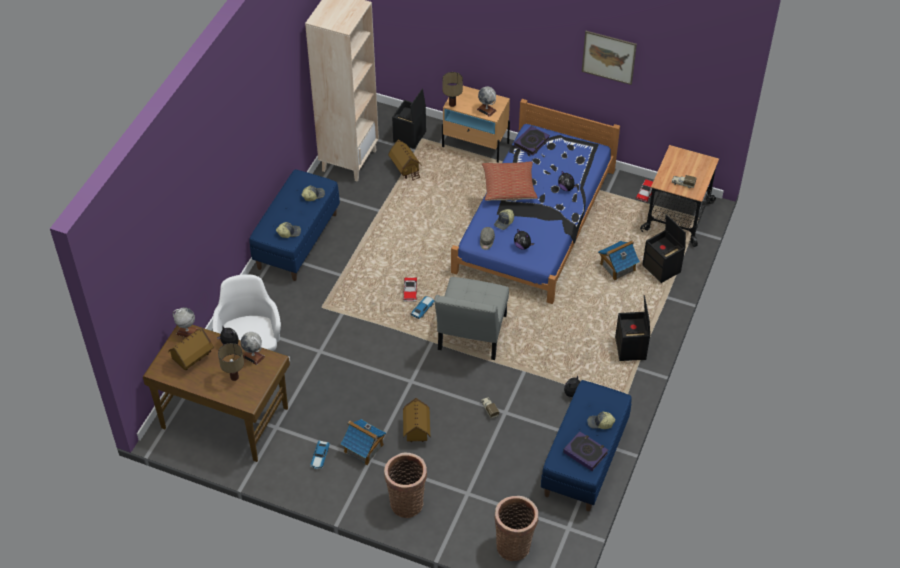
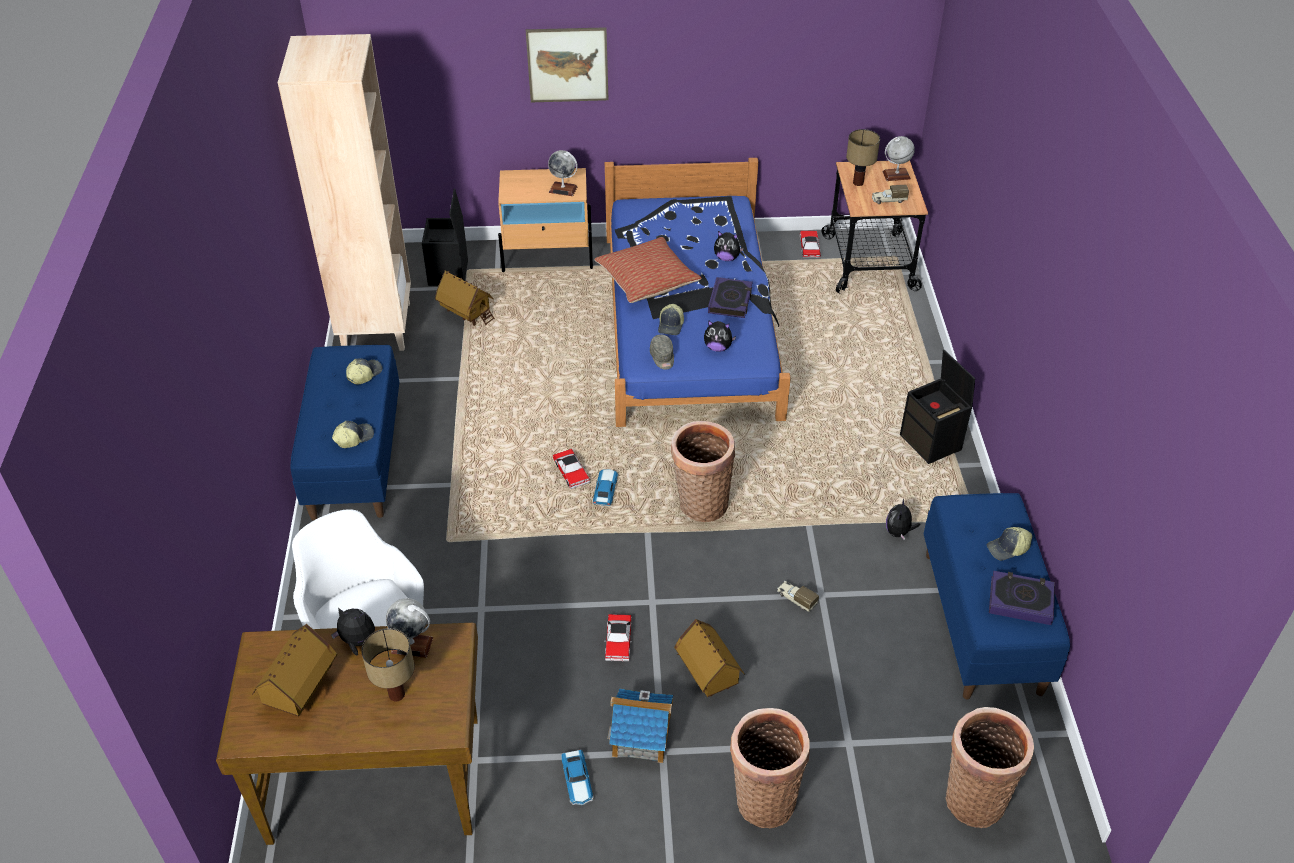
camera: 25 degrees left, 5 degrees down
globe [173,307,198,337] -> globe moved to [882,136,915,181]
grey chair [434,277,509,360] -> basket [671,421,735,522]
table lamp [442,72,463,107] -> table lamp moved to [846,129,880,186]
book [514,126,550,156] -> book moved to [708,277,753,318]
picture [582,31,637,85] -> picture moved to [526,27,609,102]
toy house [598,240,640,280] -> none
black storage box [642,214,686,283] -> none
none -> toy car [604,614,631,661]

